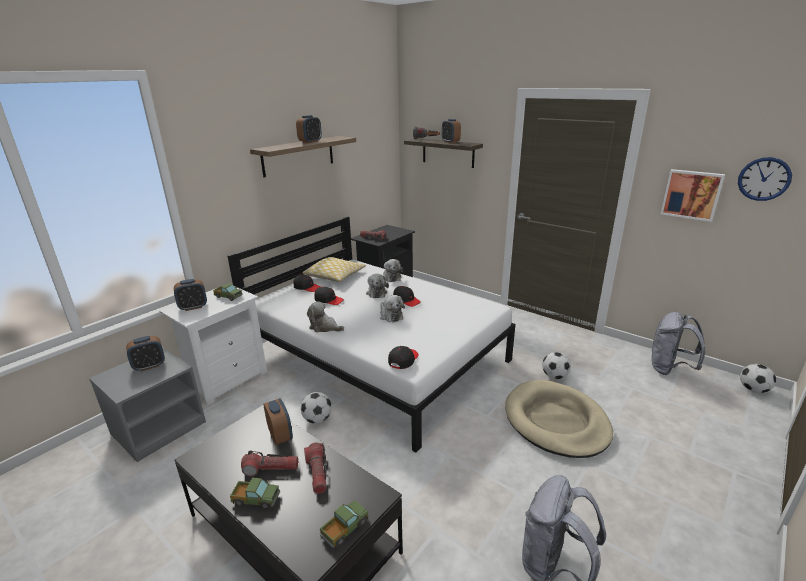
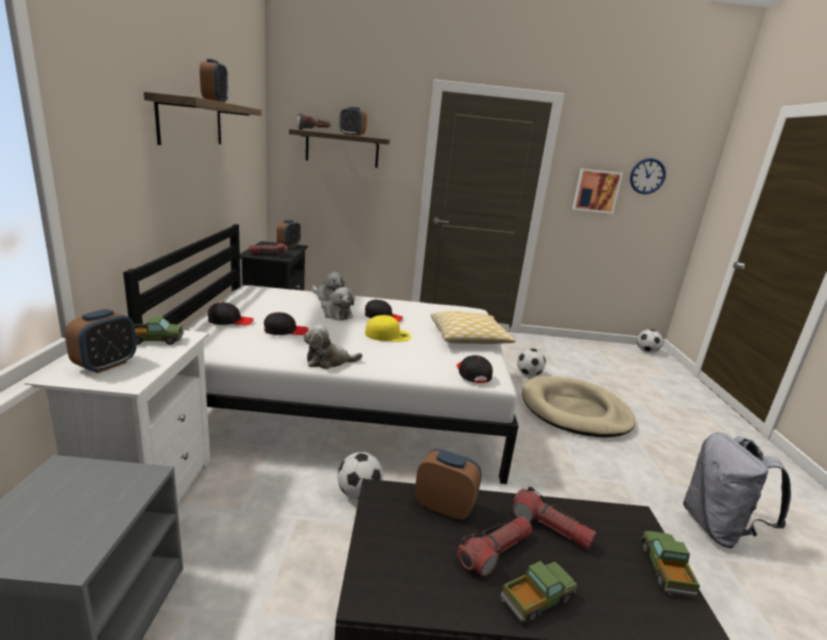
camera: 40 degrees left, 5 degrees down
alarm clock [126,336,165,372] -> alarm clock moved to [277,220,301,248]
pillow [302,257,366,282] -> pillow moved to [430,311,515,344]
plush toy [380,295,405,322] -> yellow cap [365,315,411,342]
grey backpack [652,312,705,375] -> none

